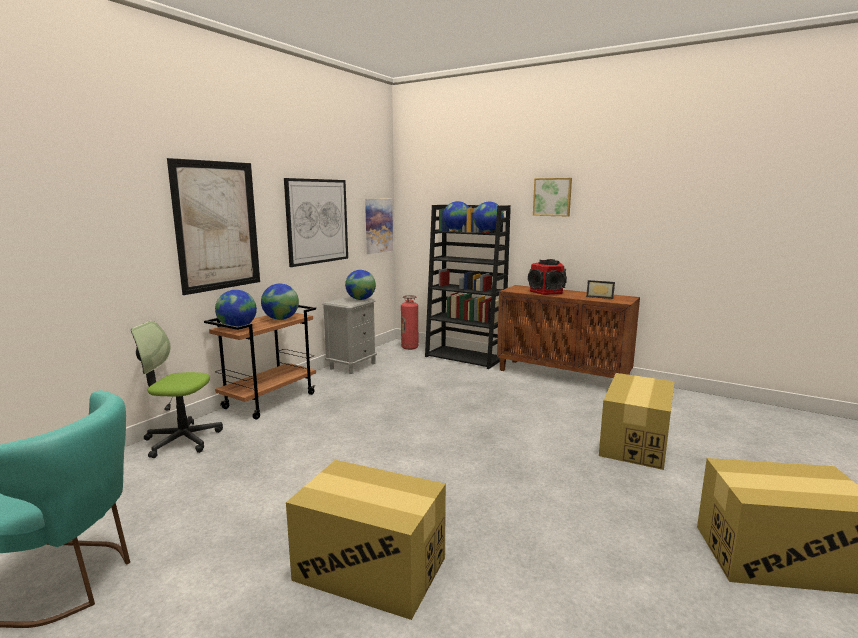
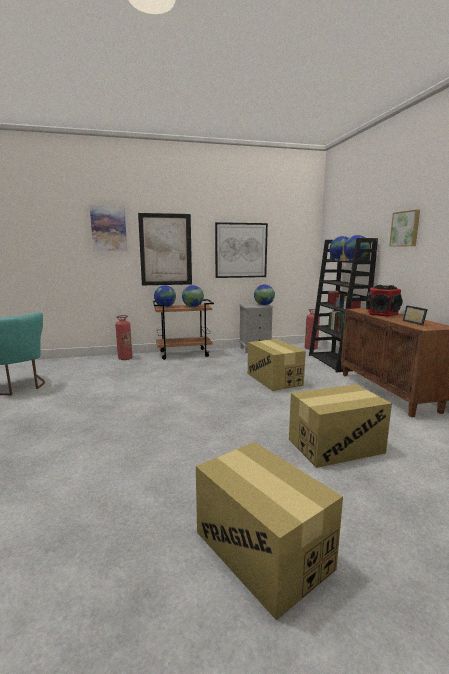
camera: 45 degrees right, 0 degrees up
office chair [131,321,223,458] -> fire extinguisher [115,315,133,360]
cardboard box [286,460,446,620] -> cardboard box moved to [248,339,306,391]
picture [365,199,393,254] -> picture moved to [90,205,127,252]

